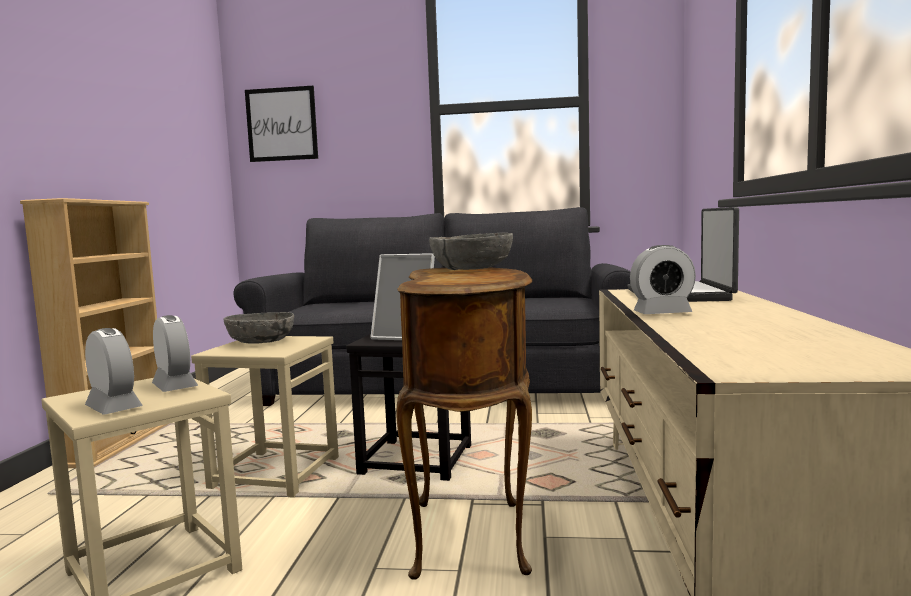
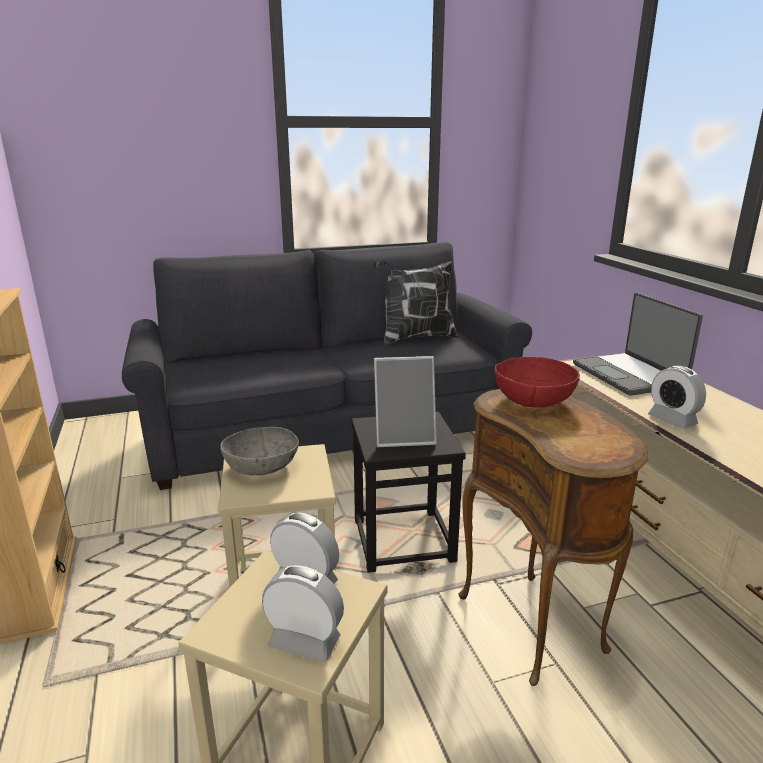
camera: 25 degrees left, 15 degrees up
picture [245,86,318,162] -> none
grey bowl [429,233,513,270] -> red bowl [494,357,580,408]
alarm clock [630,245,696,314] -> alarm clock turned 90 degrees clockwise [648,366,706,429]
none -> pillow [373,260,458,345]

